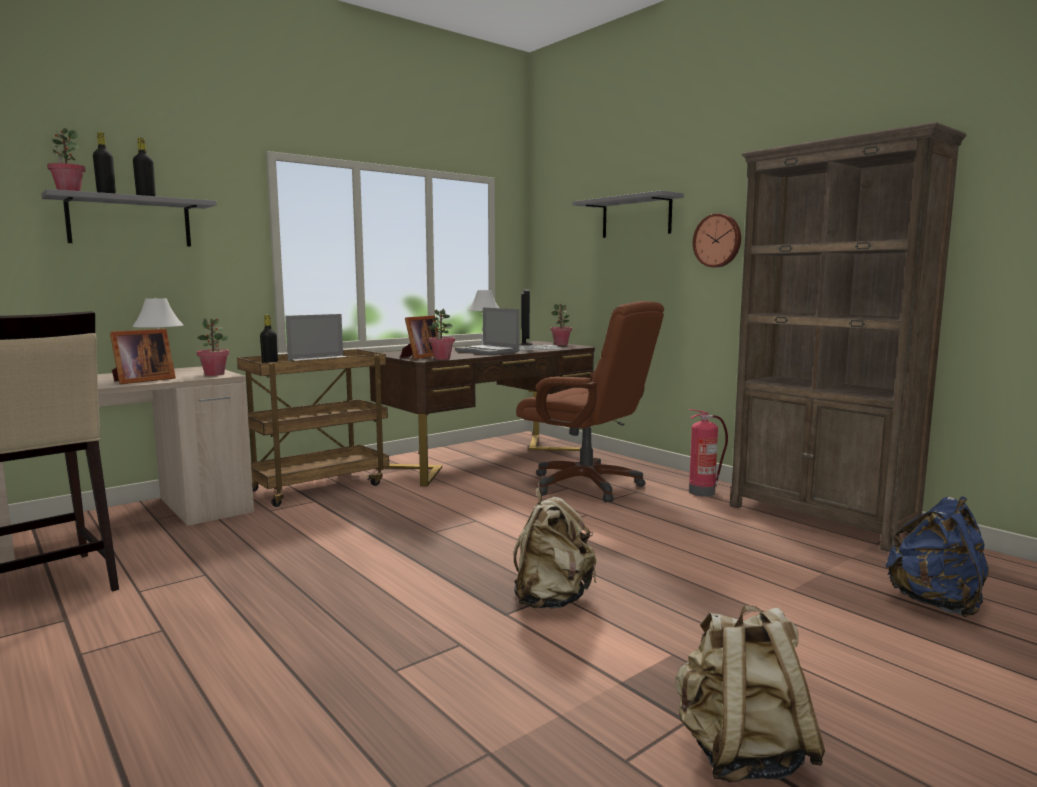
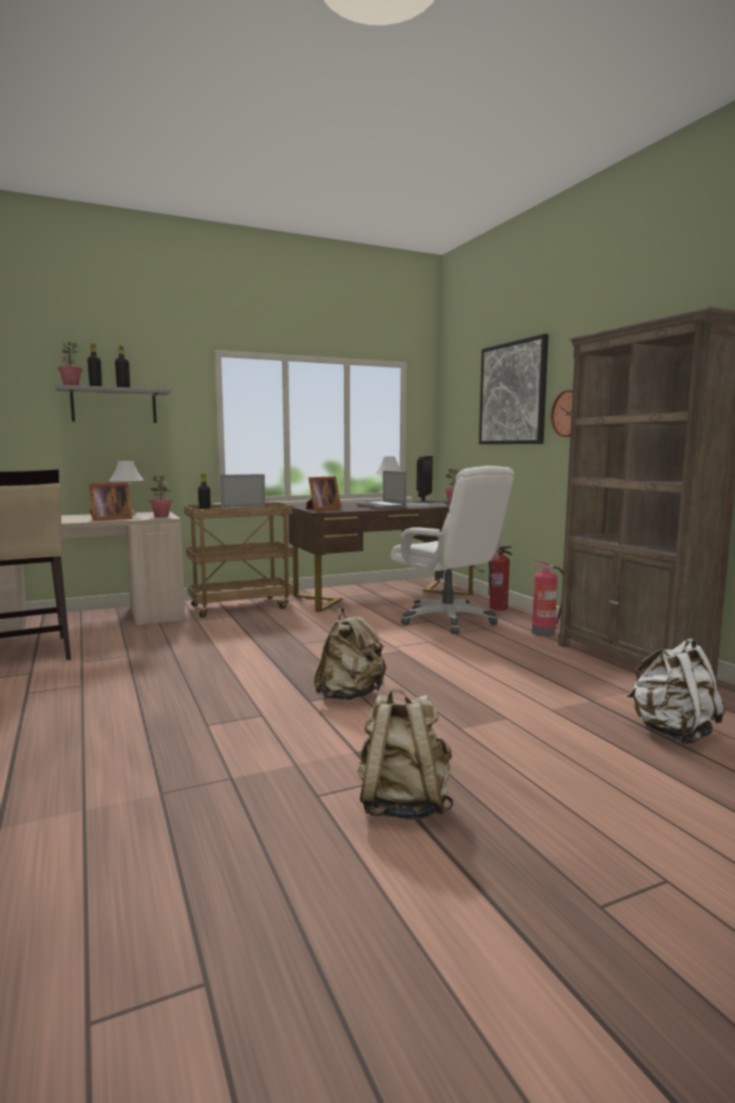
camera: 15 degrees right, 0 degrees up
potted plant [429,309,455,360] -> none
brown office chair [516,301,664,502] -> white office chair [391,466,514,634]
grey shelf [572,190,684,238] -> picture [479,334,549,444]
blue backpack [886,496,989,618] -> white backpack [627,639,725,744]
none -> fire extinguisher [488,546,512,611]

